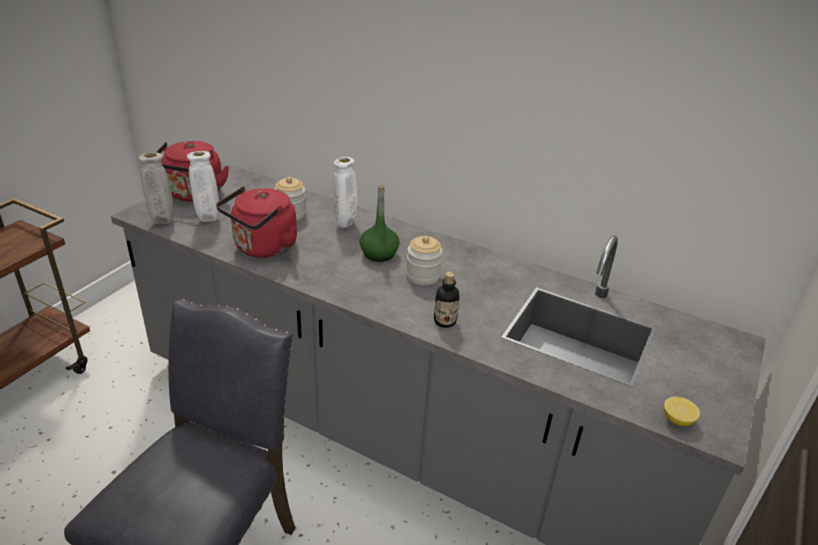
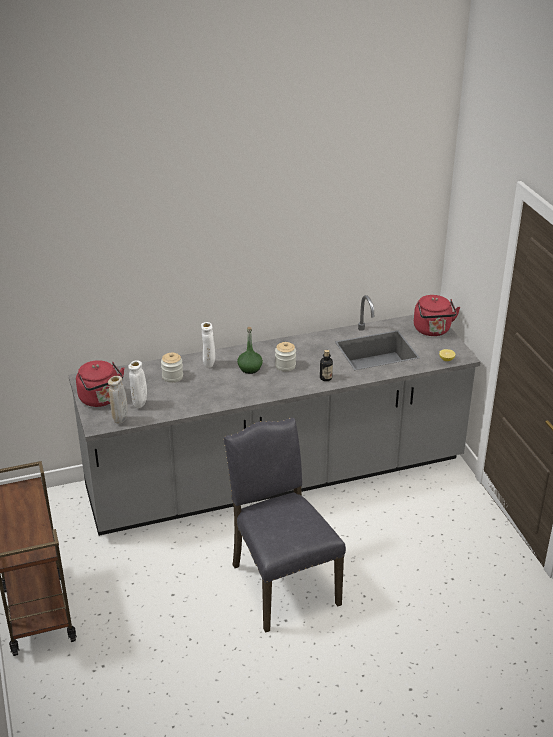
camera: 45 degrees left, 0 degrees up
red kettle [216,186,297,258] -> red kettle moved to [414,295,460,336]

